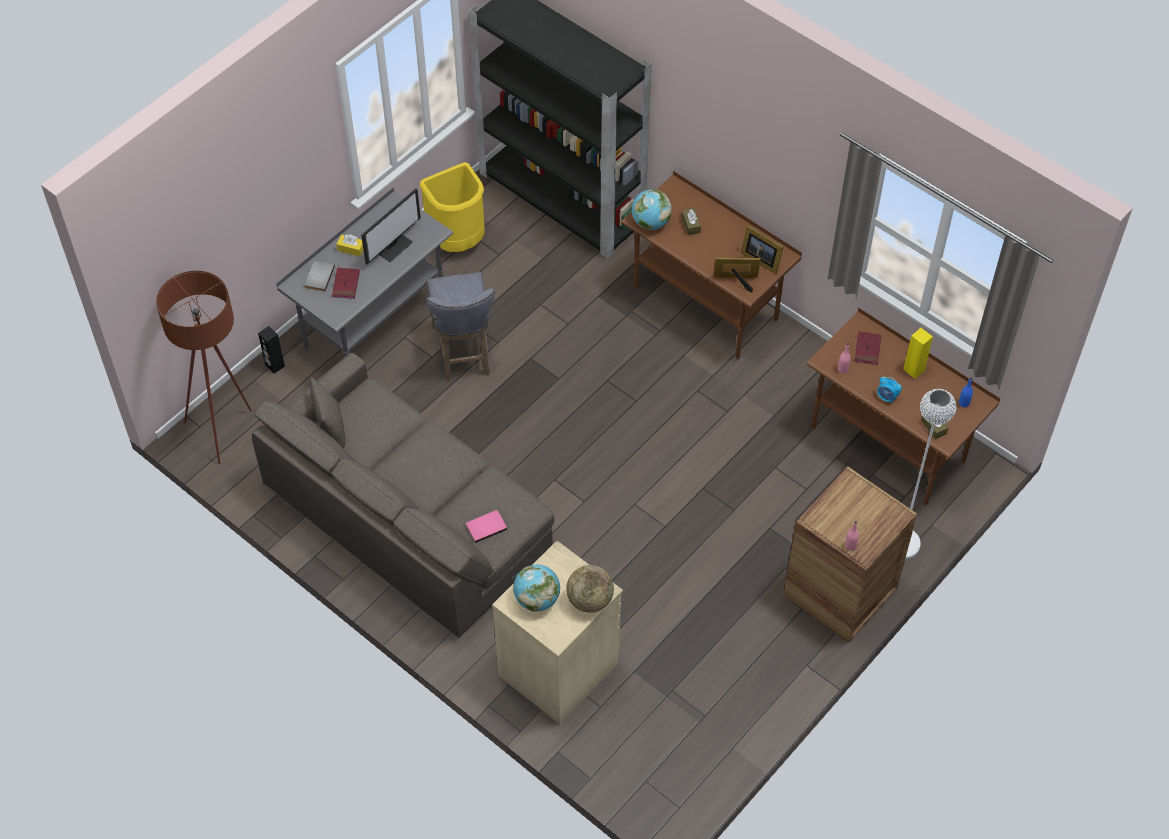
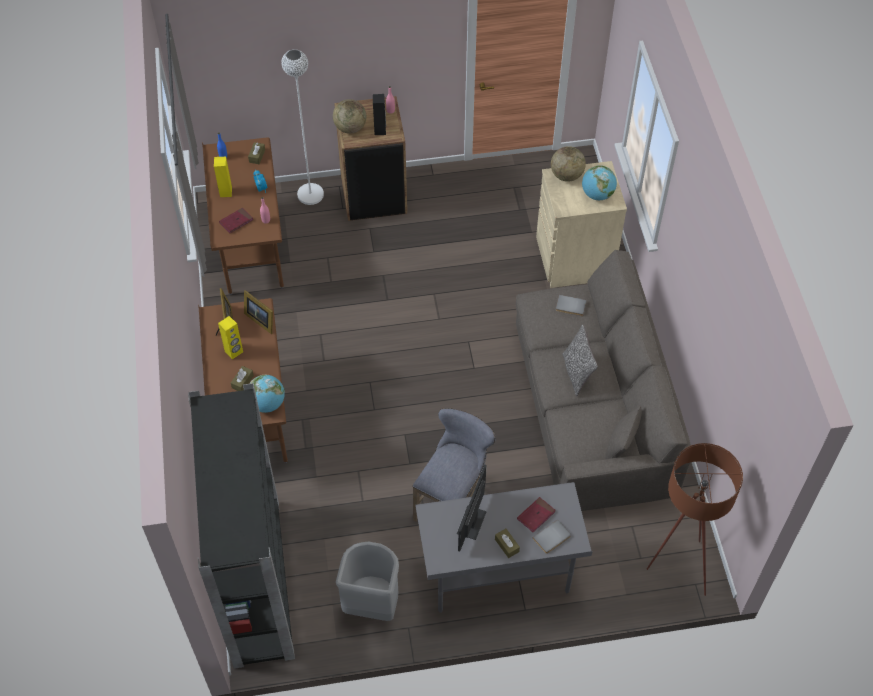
camera: 140 degrees left, 0 degrees up
black speaker [258,326,285,374] -> black speaker moved to [373,94,386,135]
yellow tissue box [336,234,364,257] -> brown tissue box [495,529,520,558]
monitor [361,188,421,264] -> monitor turned 60 degrees counterclockwise [456,465,487,552]
yellow trash can [420,162,485,252] -> grey trash can [336,541,399,621]
pink book [466,510,507,543] -> grey book [556,295,587,316]
none -> yellow speaker [218,316,243,359]
none -> globe [333,99,367,134]
none -> pillow [562,325,598,396]

